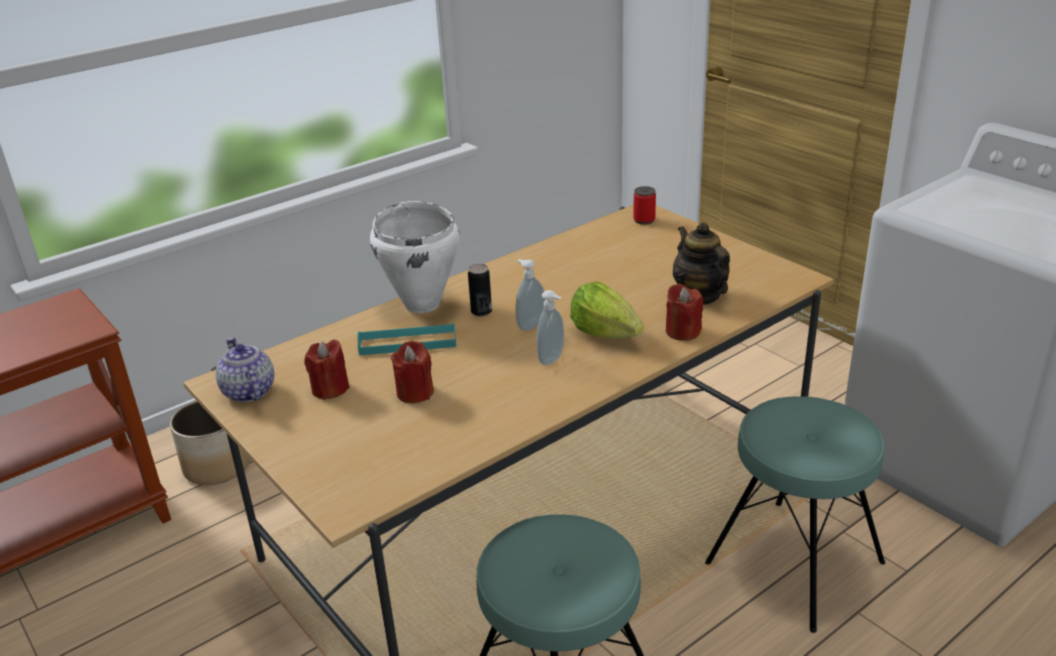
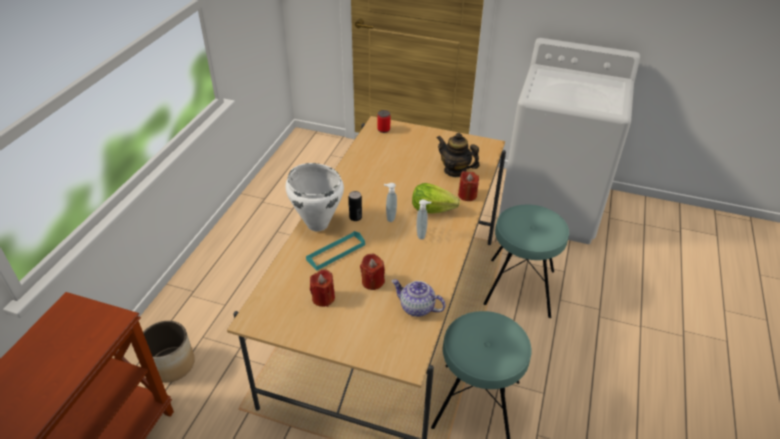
camera: 35 degrees left, 10 degrees up
teapot [216,337,274,402] -> teapot moved to [392,279,446,317]

